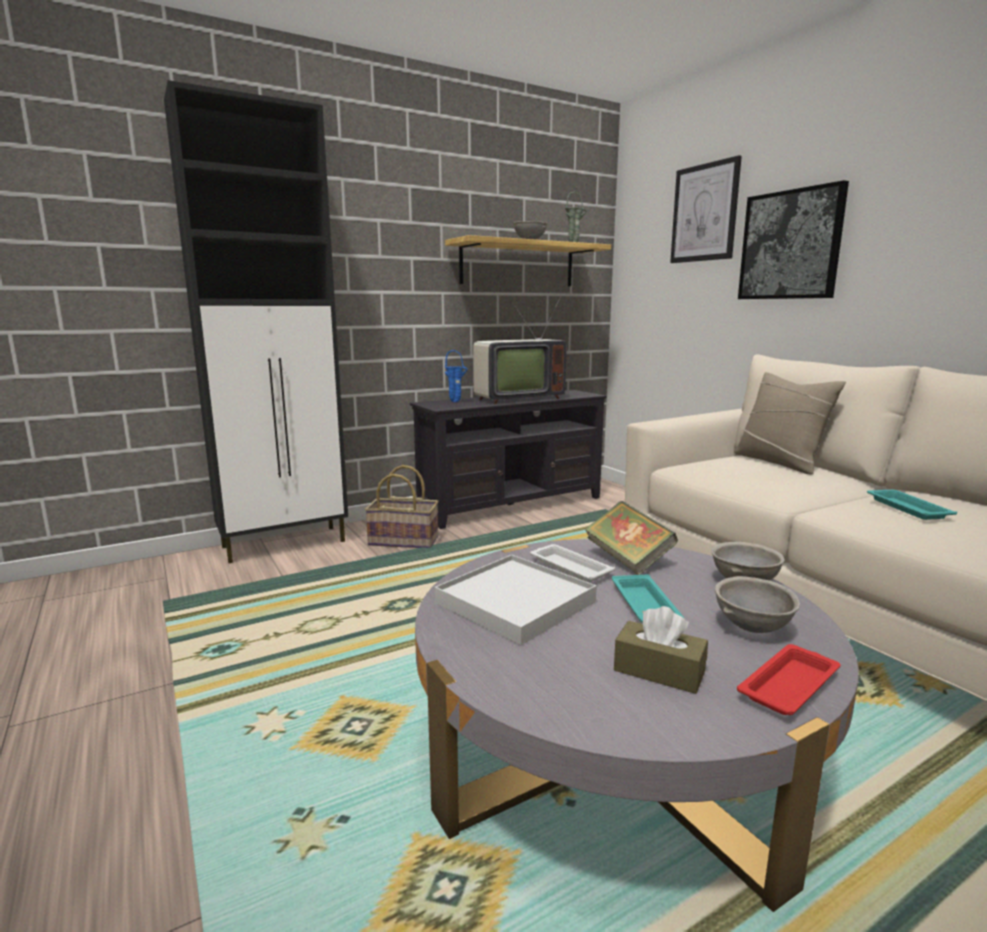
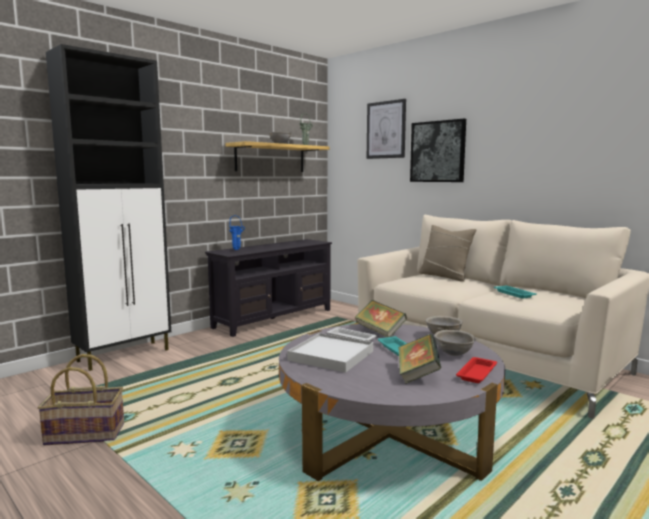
camera: 15 degrees left, 5 degrees down
basket [365,465,439,548] -> basket moved to [38,354,124,445]
television [473,296,566,404] -> none
brown tissue box [614,606,708,694] -> book [398,334,441,384]

